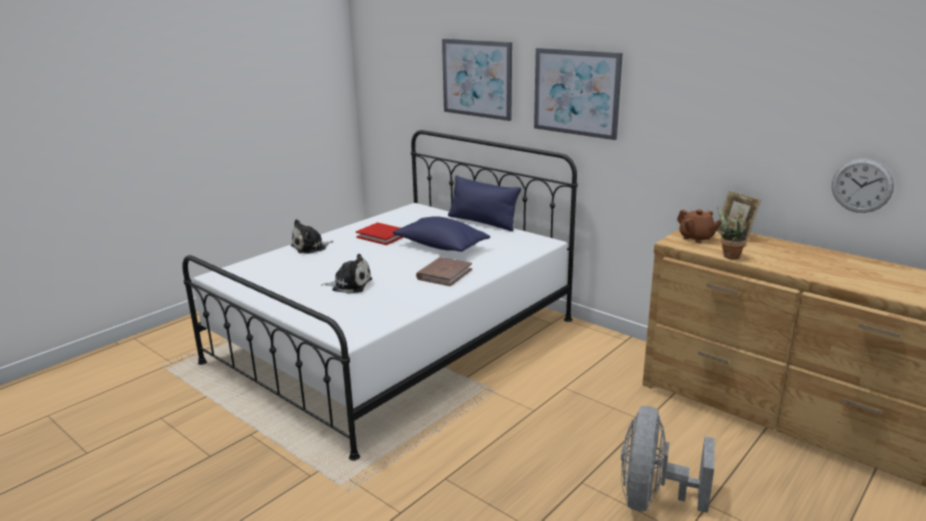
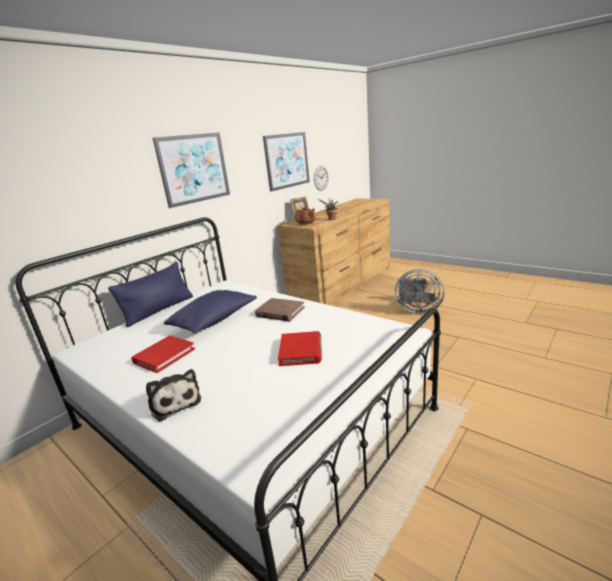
camera: 90 degrees left, 0 degrees up
plush toy [321,254,372,294] -> red book [278,331,322,366]
picture [442,39,512,121] -> picture moved to [263,132,310,192]

